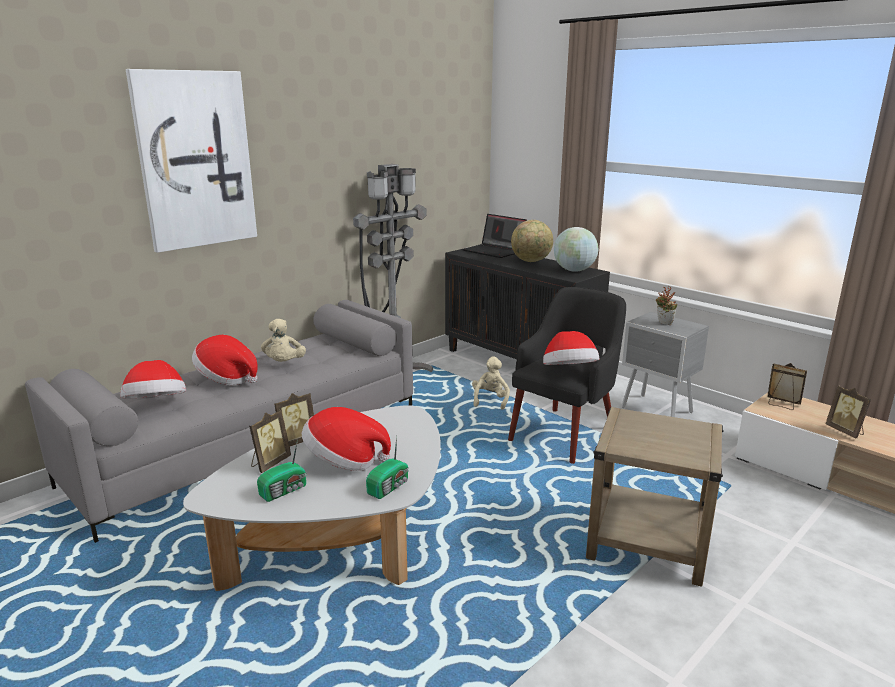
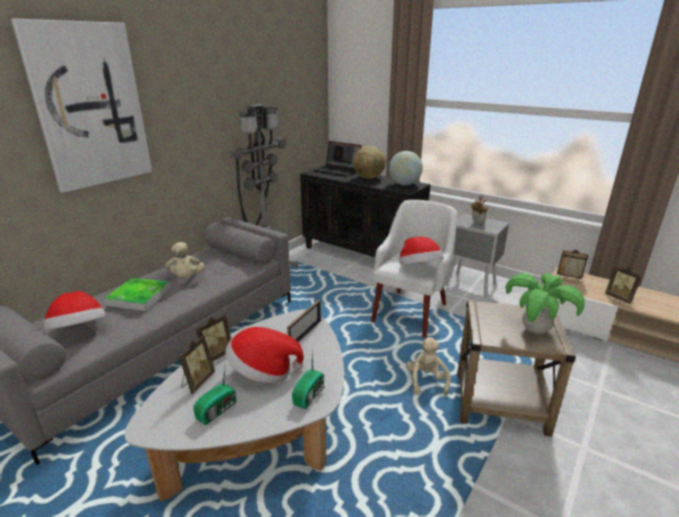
camera: 10 degrees left, 5 degrees up
hat [192,335,258,385] -> tray [104,278,170,311]
beige plush toy [472,356,510,410] -> beige plush toy moved to [406,337,451,396]
black armchair [508,287,626,464] -> white armchair [371,200,457,338]
none -> picture frame [287,300,321,342]
none -> potted plant [506,273,585,334]

